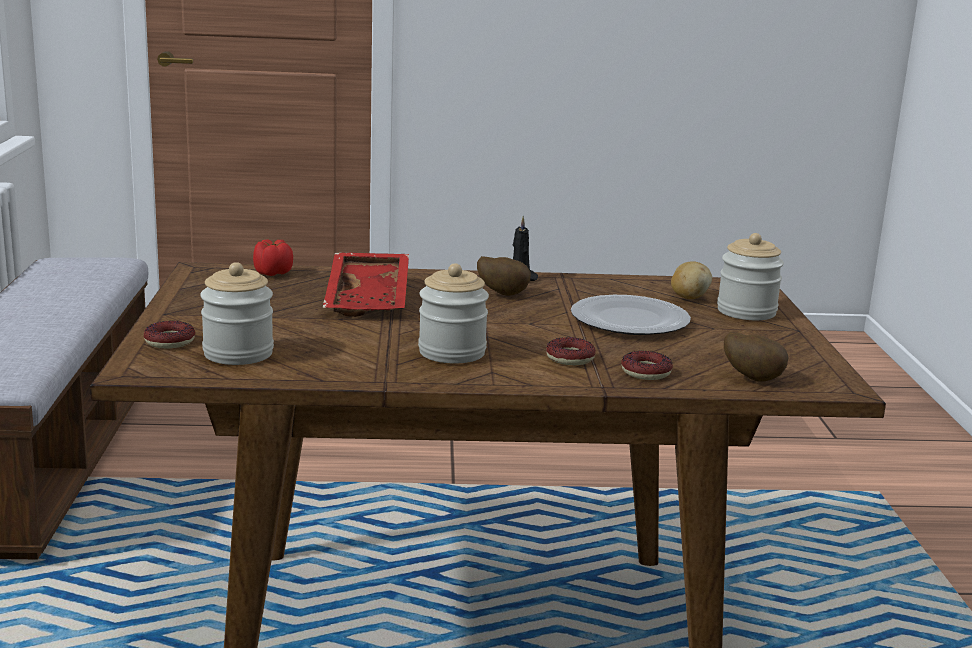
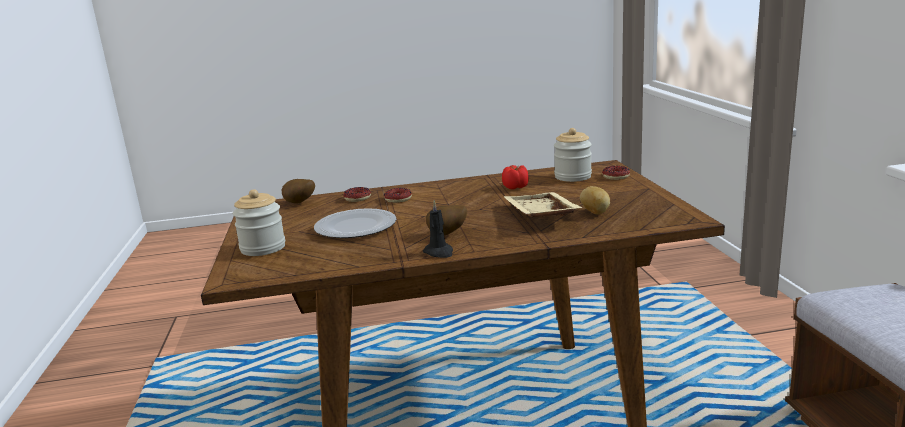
camera: 175 degrees right, 0 degrees up
tomato [253,239,293,276] -> tomato moved to [502,165,529,190]
red tray [323,253,409,317] -> beige tray [503,192,582,217]
jar [418,263,489,364] -> none
potato [671,261,712,299] -> potato moved to [580,186,610,214]

